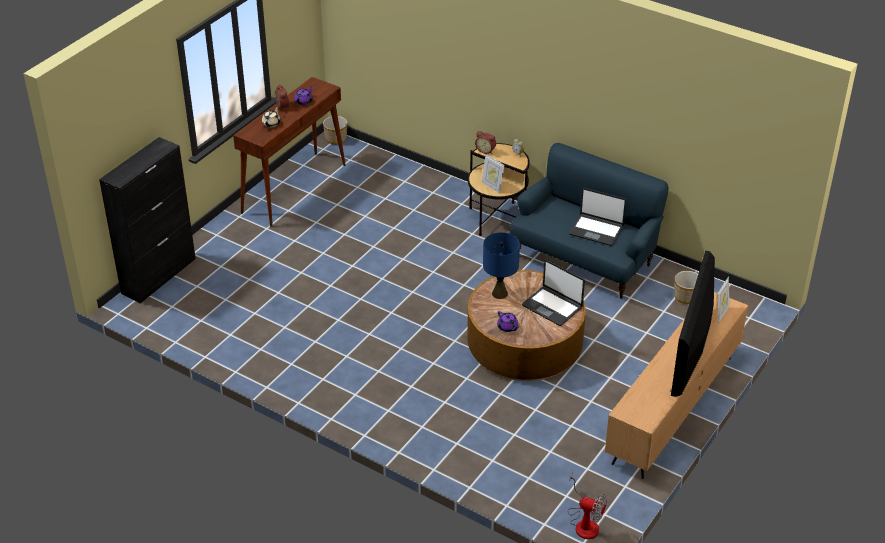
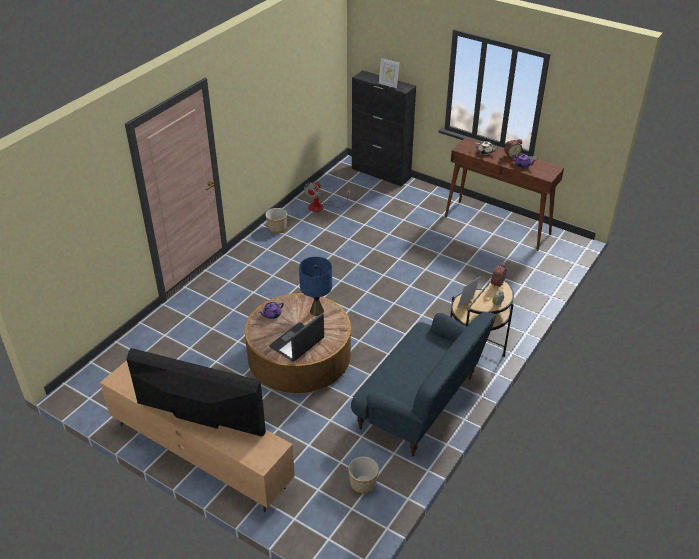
camera: 90 degrees right, 0 degrees up
planter [323,116,347,145] -> planter moved to [265,208,287,233]
fan [568,473,607,539] -> fan moved to [304,182,351,212]
laptop [569,188,626,246] -> none
picture frame [717,277,730,323] -> picture frame moved to [379,58,400,88]

